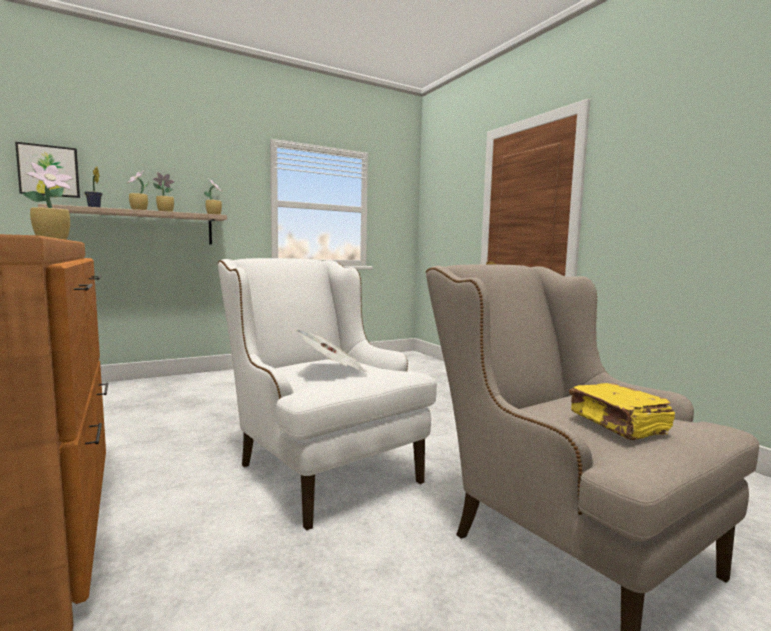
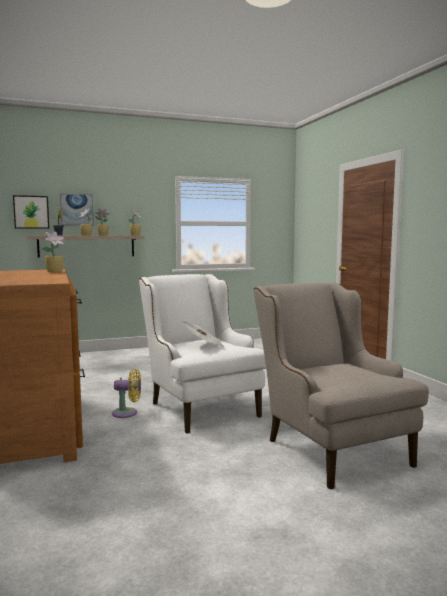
camera: 10 degrees right, 0 degrees up
yellow book [569,383,675,440] -> none
none -> picture [60,194,94,226]
none -> yellow fan [112,369,141,418]

